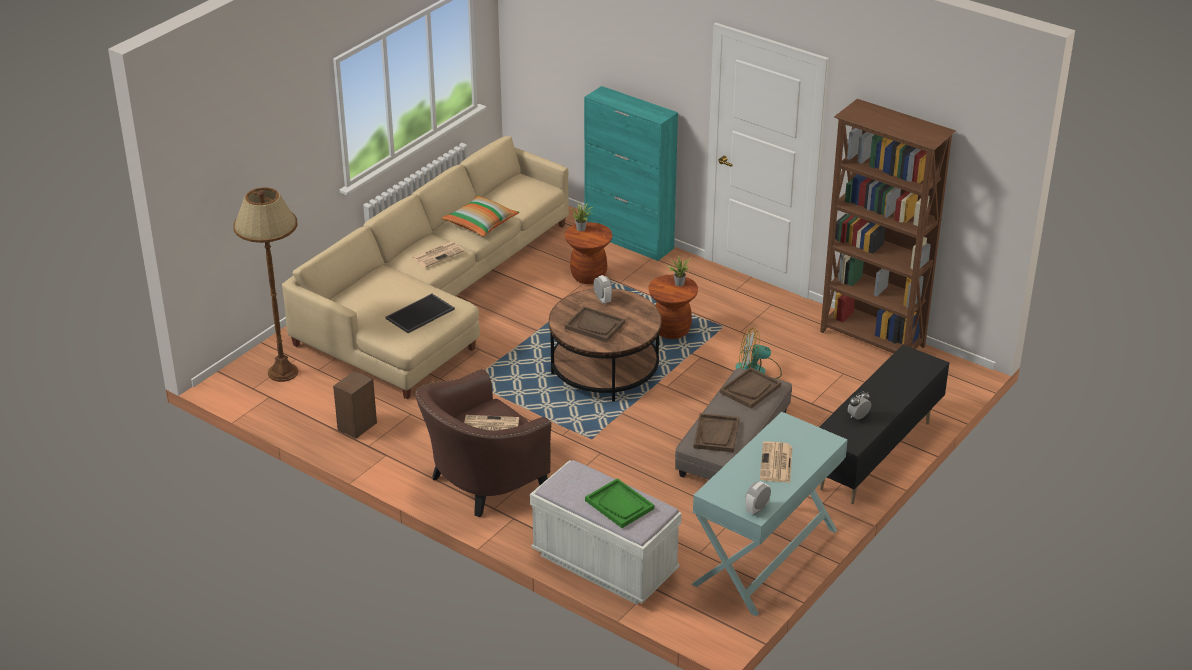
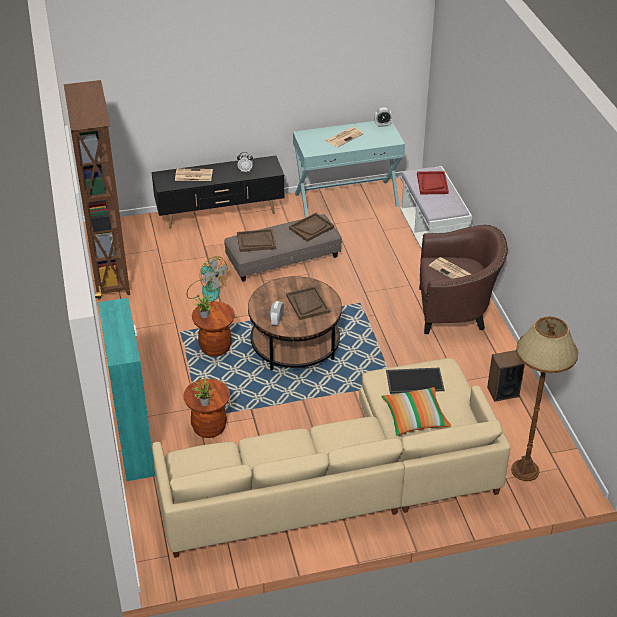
camera: 140 degrees left, 5 degrees up
newspaper [412,241,464,268] -> newspaper moved to [175,169,213,181]
pillow [441,195,519,236] -> pillow moved to [381,387,451,436]
green tray [585,478,654,528] -> red tray [417,171,449,194]

